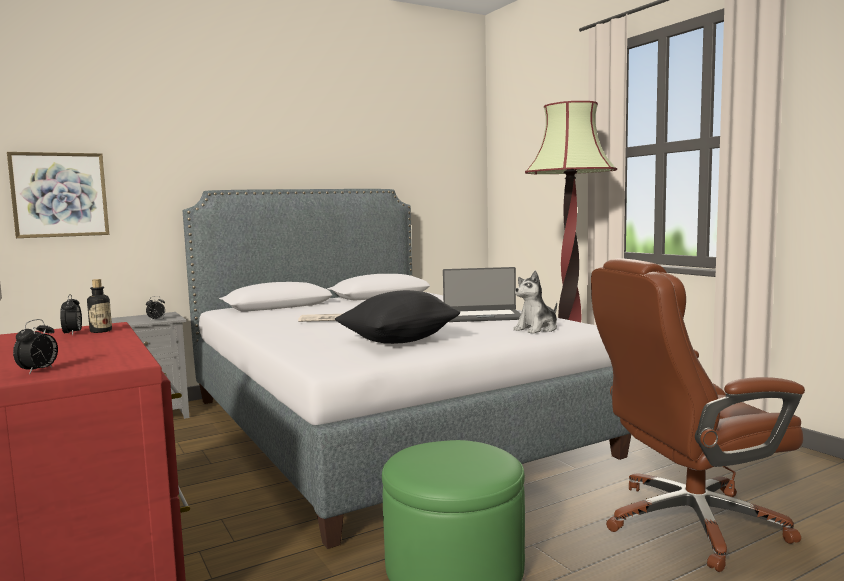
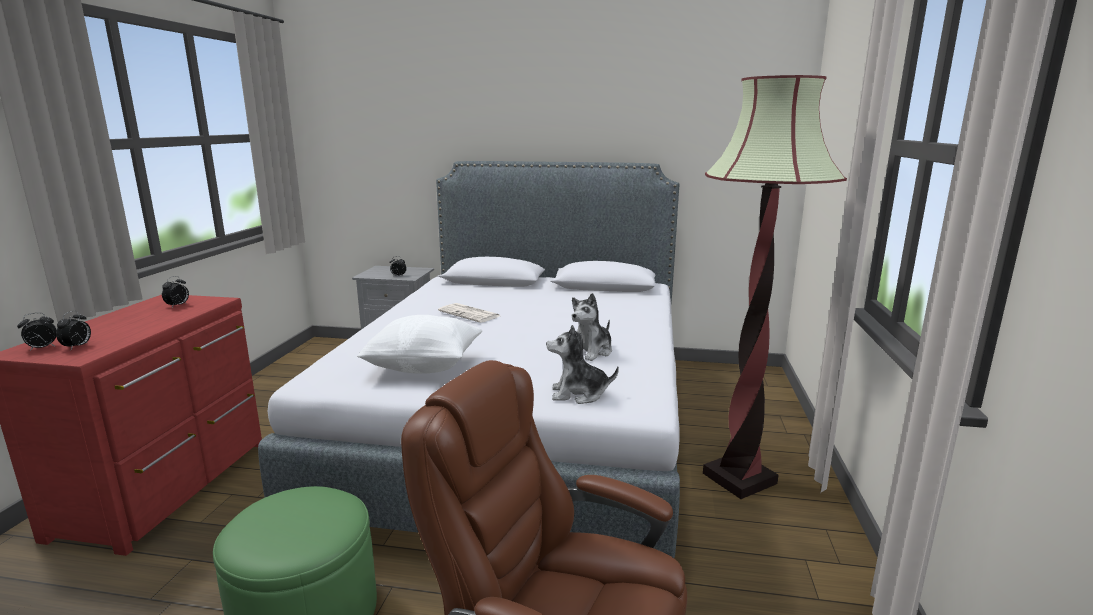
camera: 40 degrees right, 10 degrees up
picture [7,152,109,238] -> none
bottle [87,279,112,333] -> none
black pillow [335,290,460,344] -> white pillow [357,315,483,374]
laptop [443,267,521,322] -> plush toy [572,293,612,361]
none -> alarm clock [56,311,91,350]

